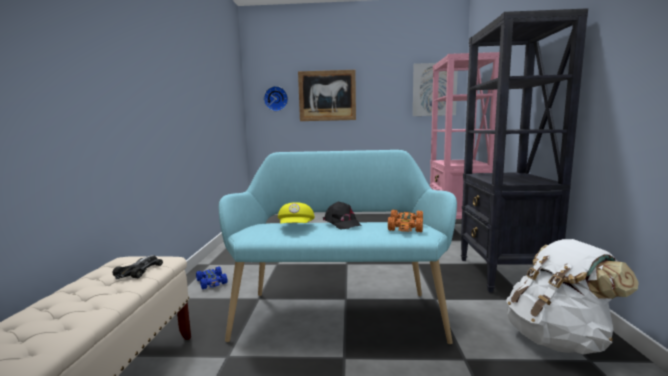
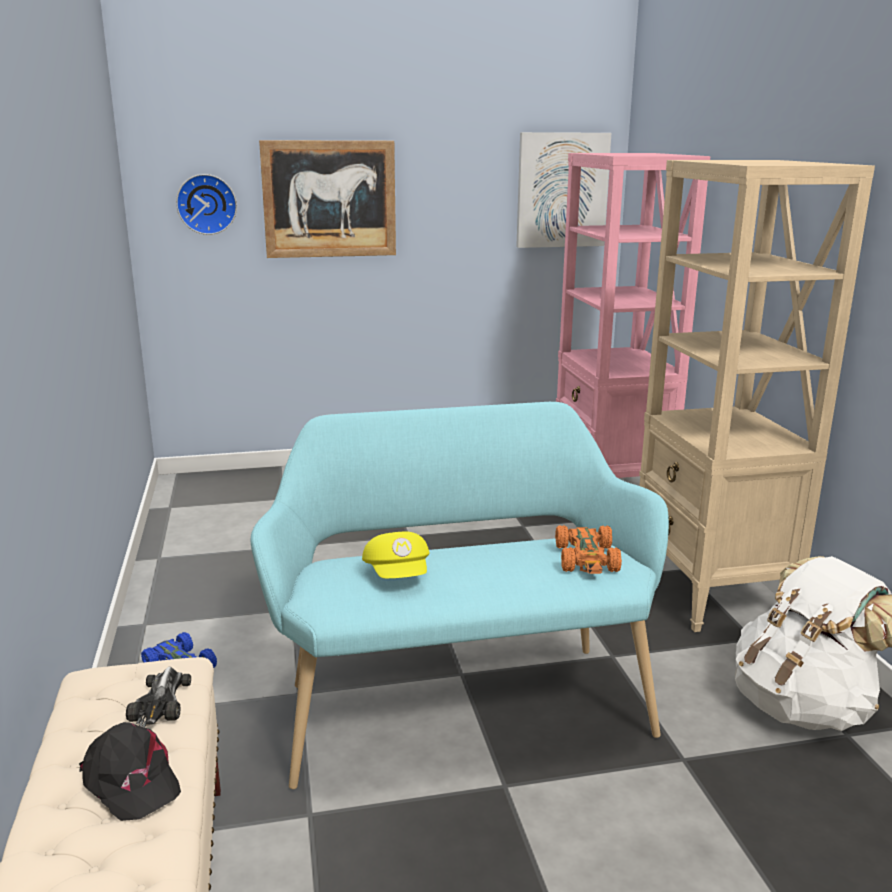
camera: 15 degrees left, 10 degrees up
black cap [323,202,362,230] -> black cap moved to [79,722,181,821]
black bookcase [460,8,588,293] -> beige bookcase [639,160,875,632]

